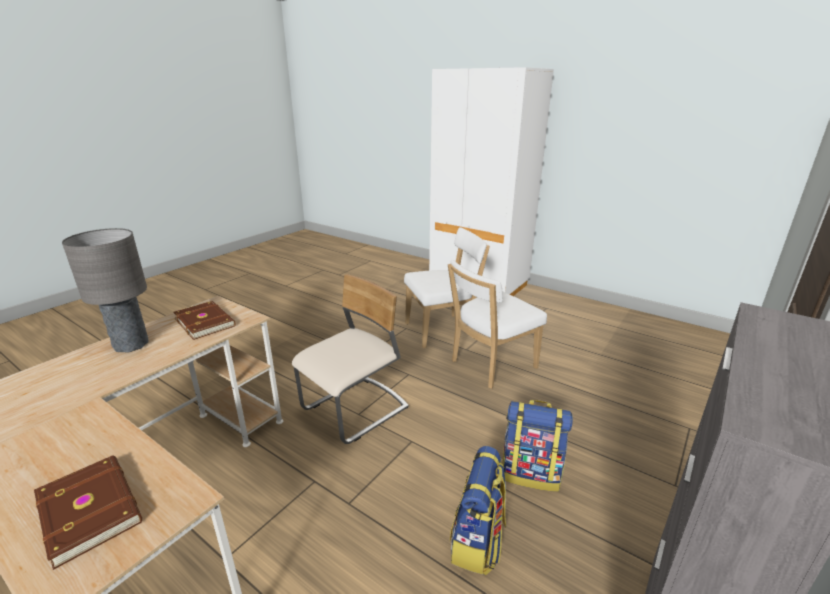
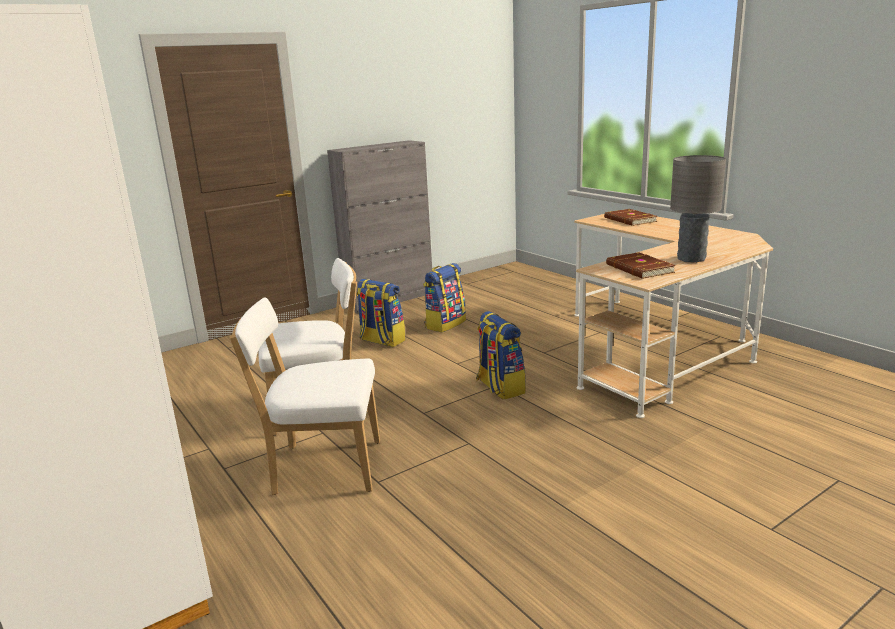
camera: 160 degrees left, 5 degrees down
beige chair [292,274,409,444] -> backpack [476,311,525,399]

